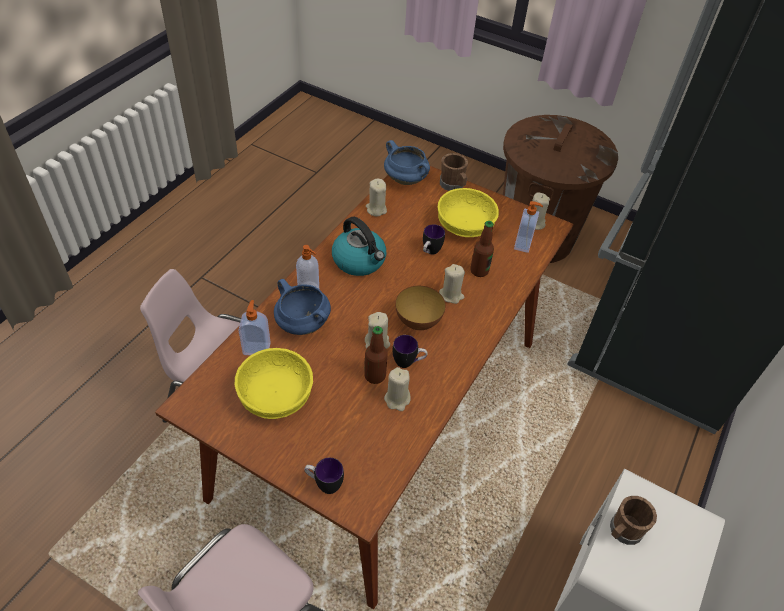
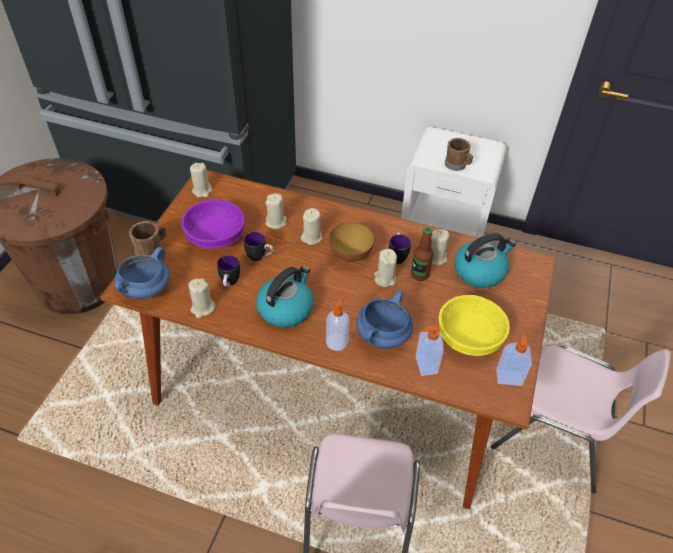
camera: 100 degrees left, 0 degrees up
mug [304,458,344,494] -> mug moved to [217,255,240,286]
yellow bowl [437,188,499,237] -> purple bowl [181,200,245,249]
bottle [470,221,494,277] -> beige candle [265,193,287,229]
soap dispenser [514,201,543,253] -> soap dispenser moved to [496,332,532,386]
none -> kettle [454,233,516,288]

